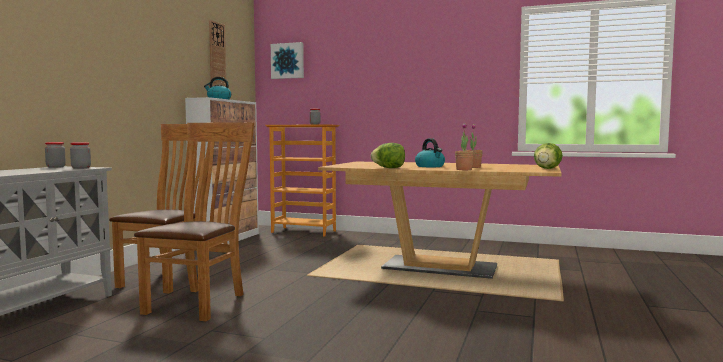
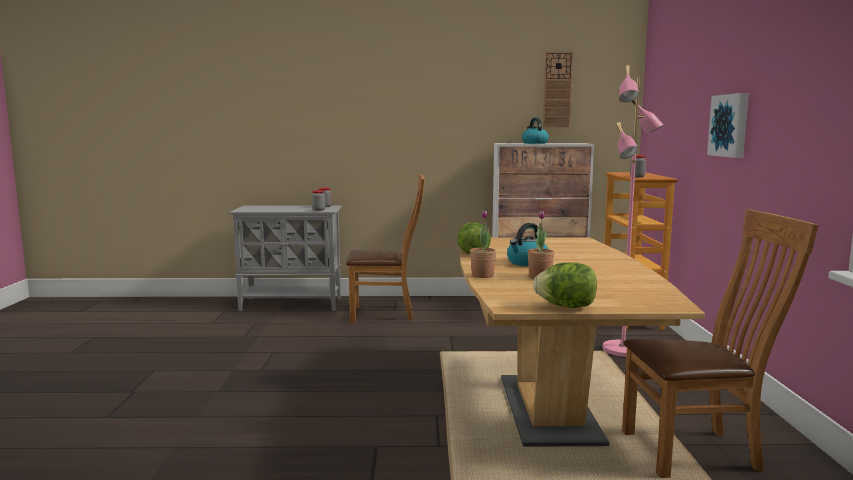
camera: 70 degrees right, 5 degrees up
brown chair [134,122,254,321] -> brown chair moved to [622,209,819,478]
picture [271,42,304,79] -> picture moved to [707,93,749,158]
none -> pink floor lamp [603,65,664,357]

